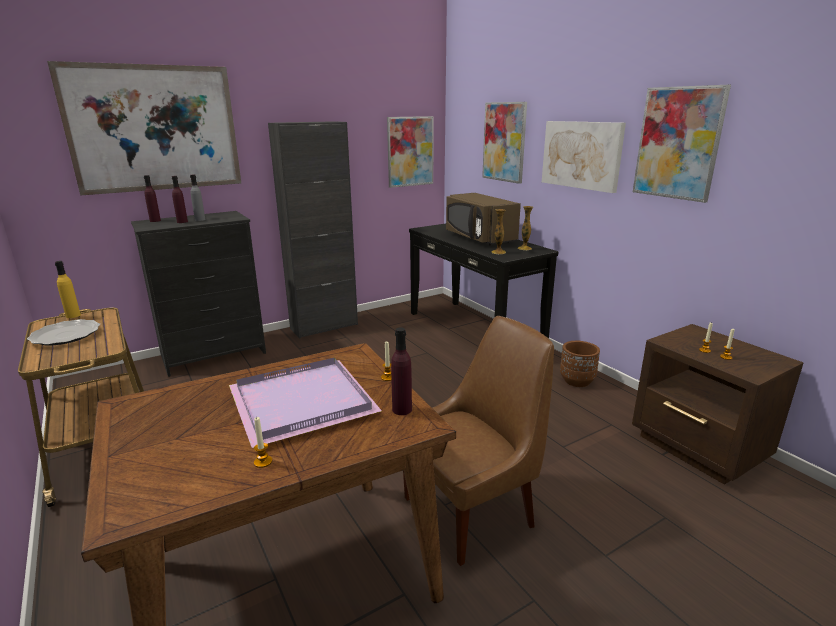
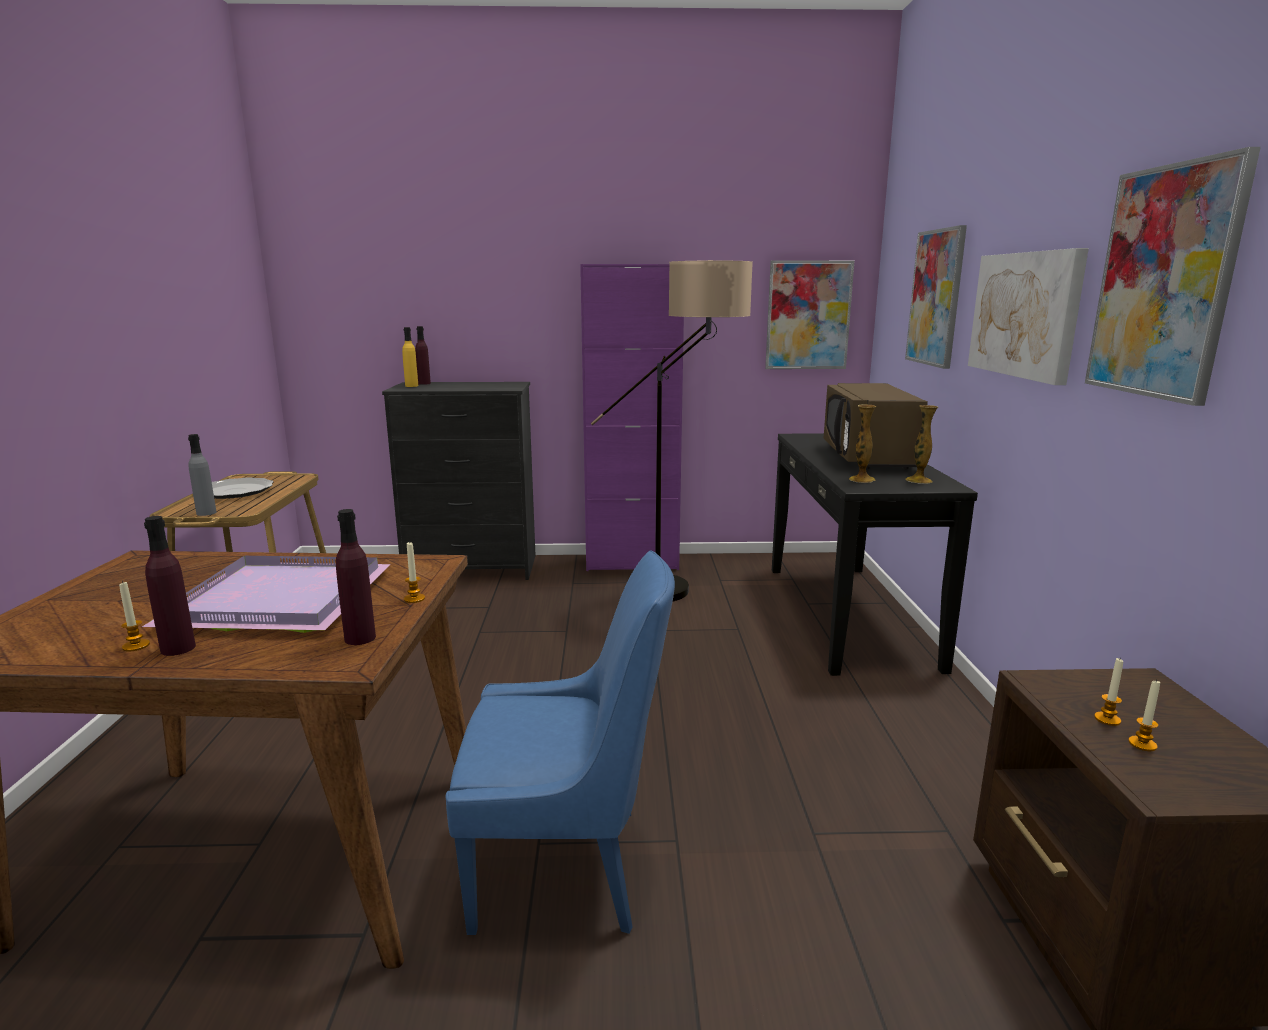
camera: 30 degrees right, 5 degrees down
picture [47,61,241,196] -> none
yellow bottle [55,261,81,318] -> yellow bottle moved to [402,327,418,387]
purple bottle [172,176,188,223] -> purple bottle moved to [144,516,196,656]
grey bottle [190,175,205,221] -> grey bottle moved to [188,434,216,516]
black cabinet [268,121,358,338] -> purple cabinet [580,264,684,571]
brown chair [403,316,554,566] -> blue chair [446,550,675,935]
brown planter [560,341,600,387] -> none
none -> floor lamp [591,260,753,601]

